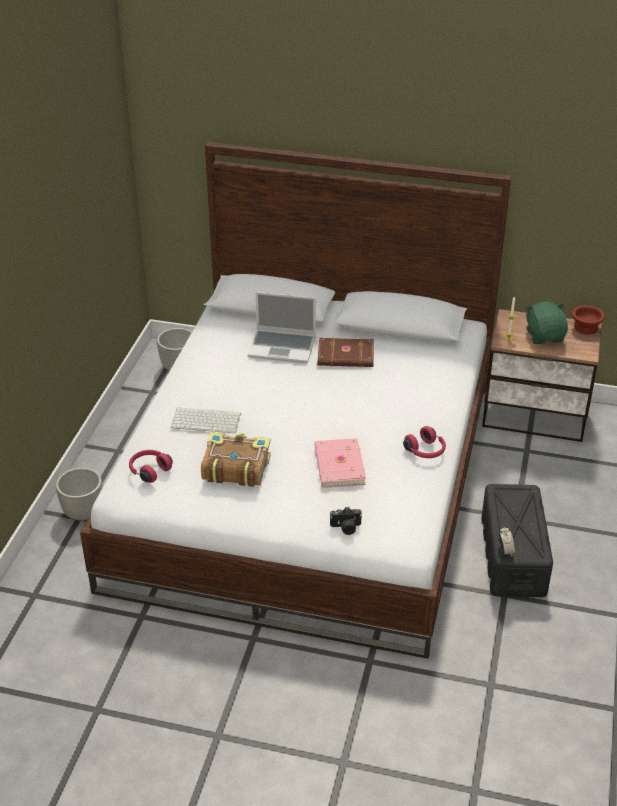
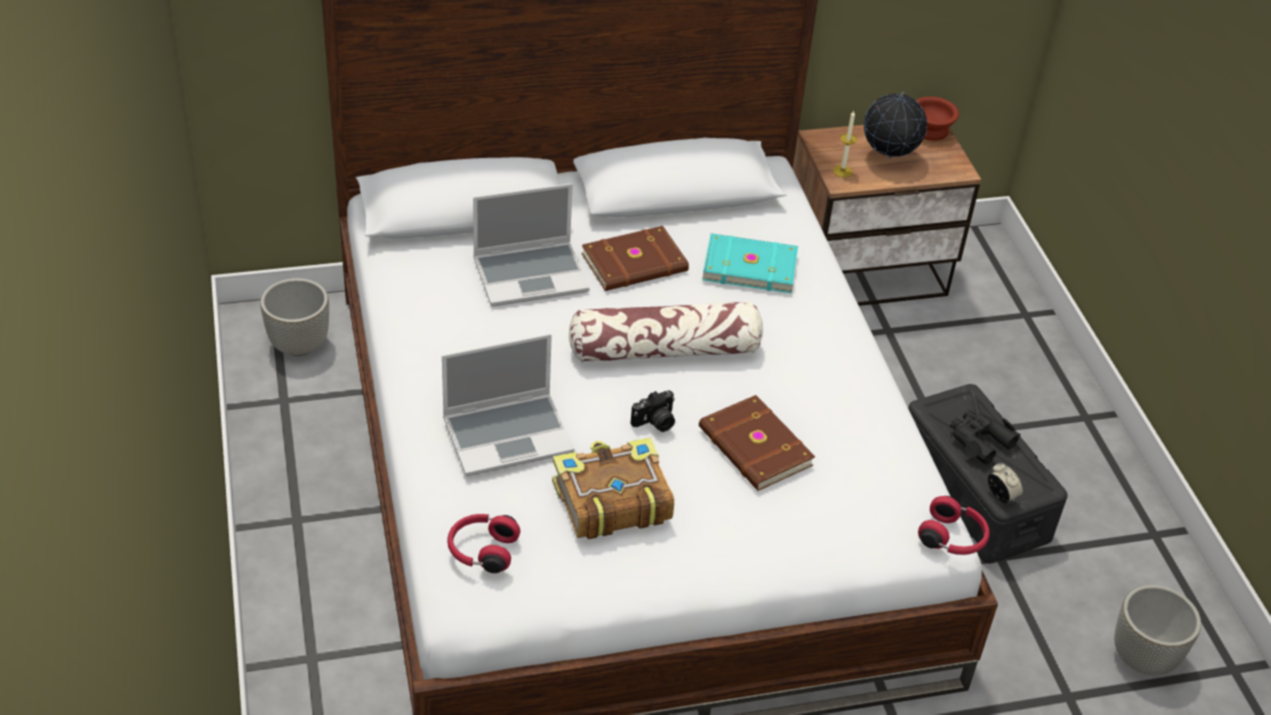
camera: 30 degrees left, 5 degrees up
grey planter [56,468,103,521] -> grey planter moved to [1114,585,1201,675]
keyboard [171,407,241,433] -> laptop [442,334,575,476]
pink book [314,438,366,488] -> brown book [699,395,815,491]
camera [330,507,362,535] -> camera moved to [631,390,675,432]
red headphones [403,426,446,458] -> red headphones moved to [918,496,990,555]
green plush toy [525,302,568,344] -> globe [864,92,927,159]
none -> pillow [569,301,763,362]
none -> turquoise book [702,233,798,293]
none -> black binoculars [950,410,1021,465]

